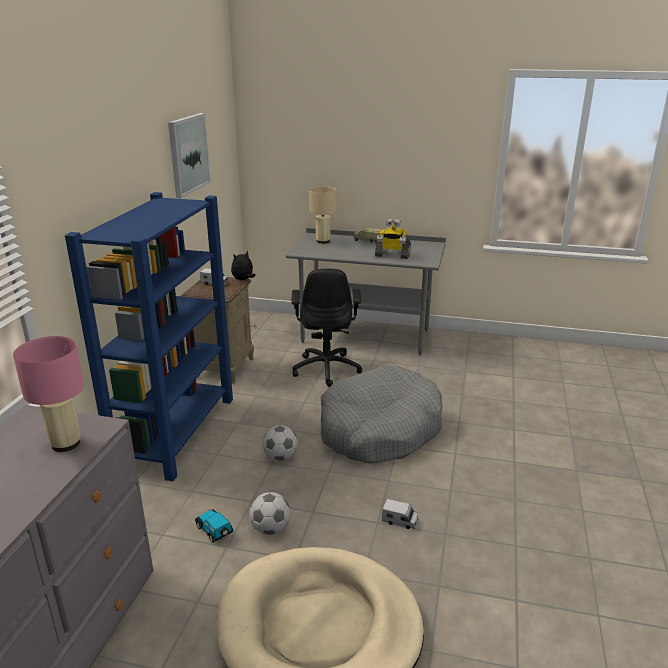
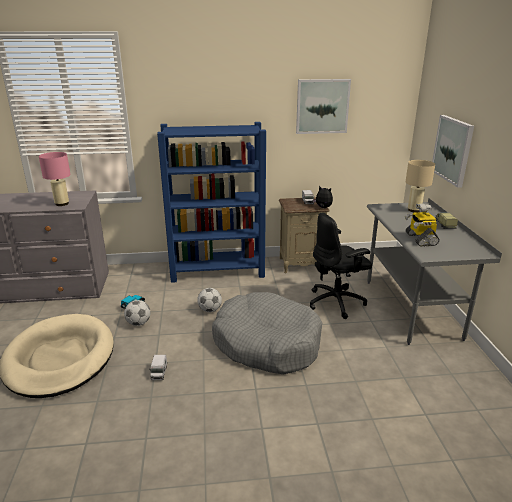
camera: 70 degrees right, 0 degrees up
none -> picture [432,115,474,188]

